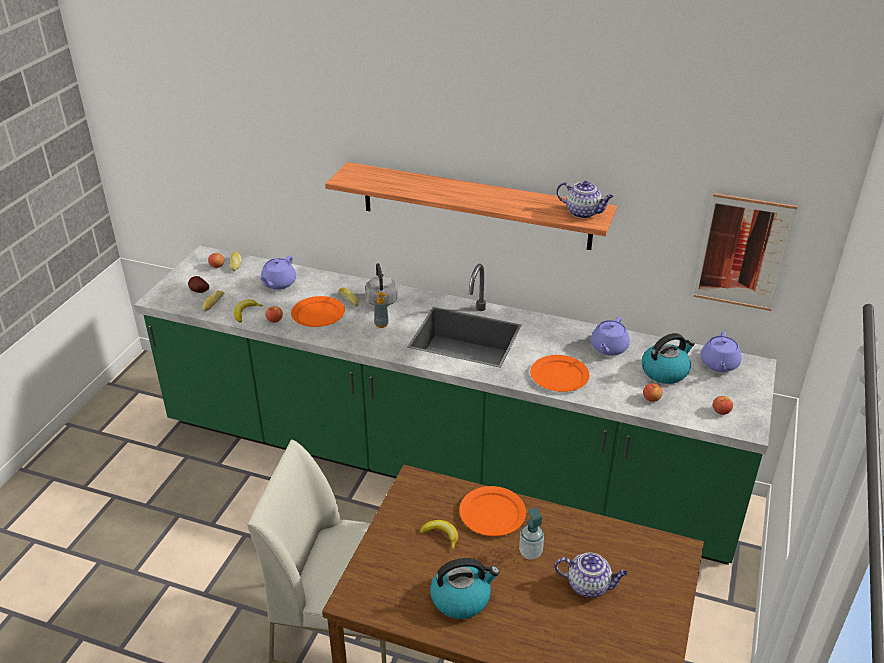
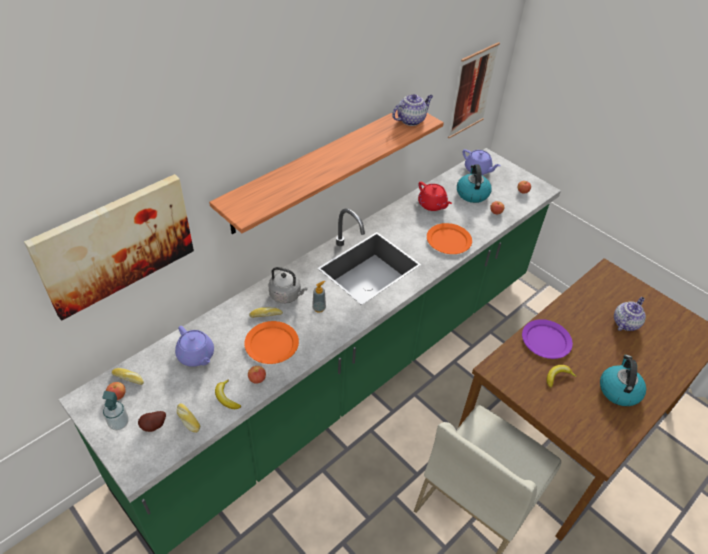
camera: 65 degrees left, 10 degrees up
orange plate [459,486,526,536] -> purple plate [522,319,573,359]
soap dispenser [519,507,544,560] -> soap dispenser moved to [102,391,129,431]
purple teapot [591,317,630,356] -> red teapot [418,182,452,211]
none -> picture [24,174,194,320]

